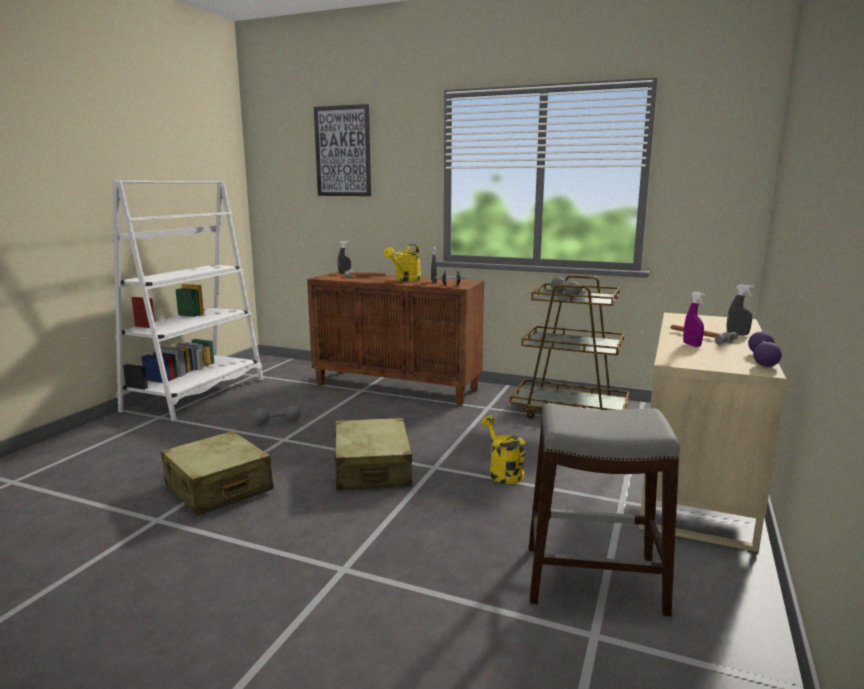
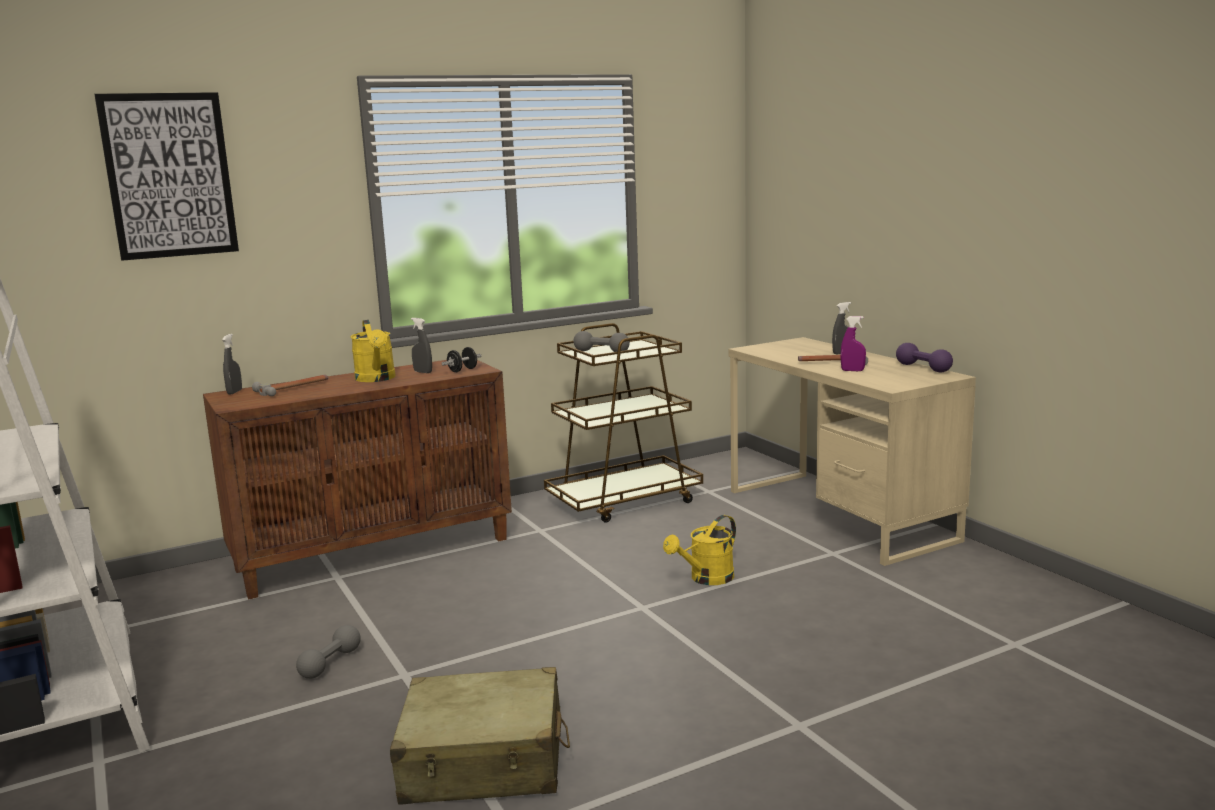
camera: 50 degrees left, 0 degrees up
beige suitcase [334,418,414,490] -> none
yellow watering can [482,416,525,484] -> yellow watering can turned 60 degrees counterclockwise [663,515,736,585]
grey stool [529,403,680,616] -> none

